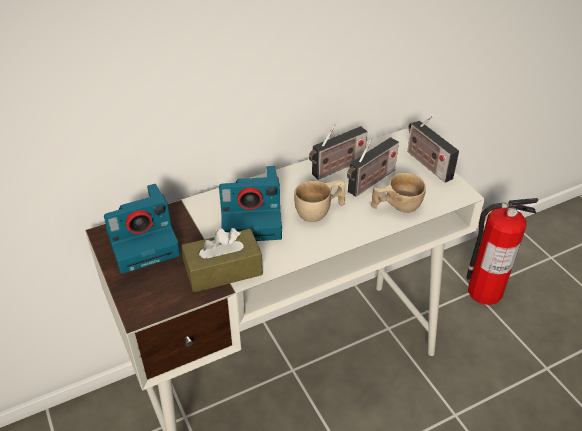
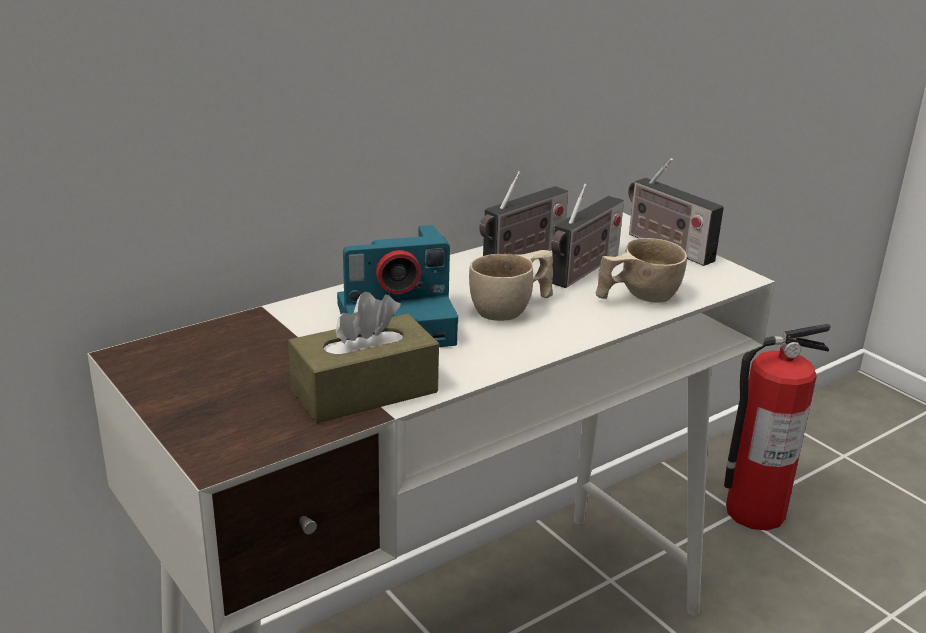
camera: 10 degrees left, 15 degrees down
camera [104,184,180,274] -> none

